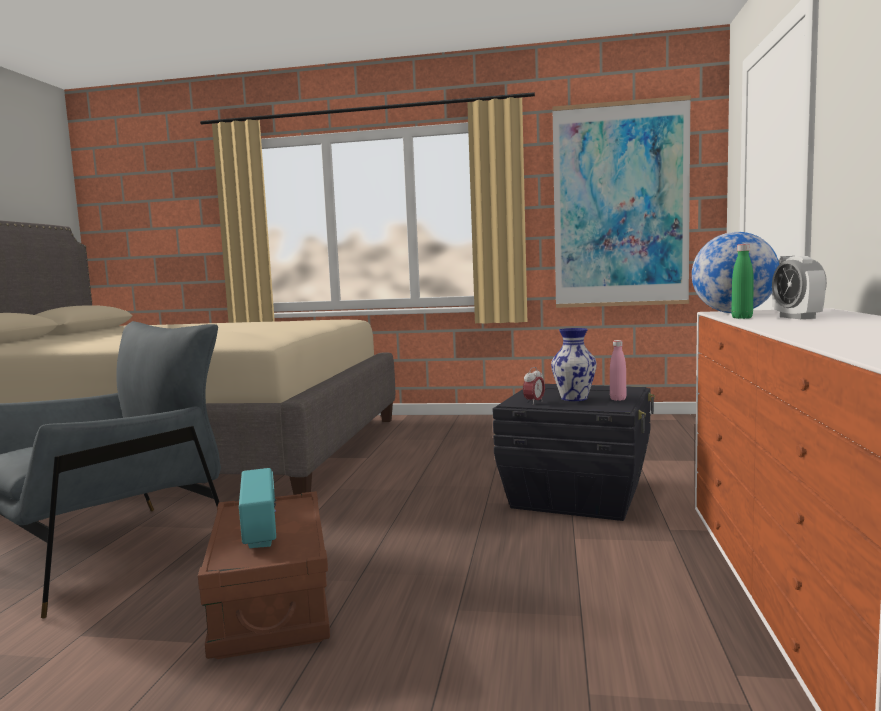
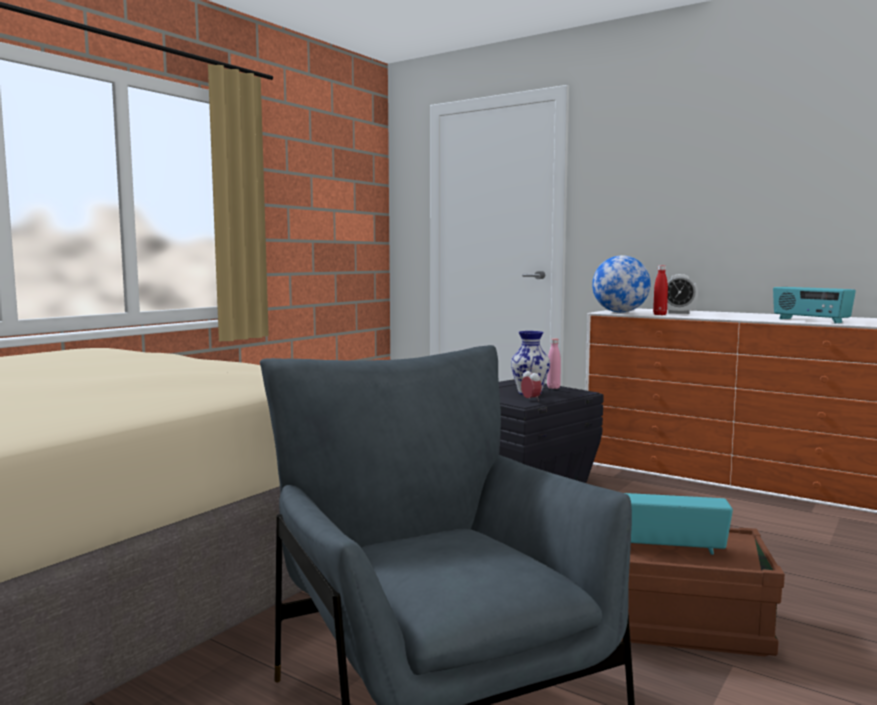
camera: 65 degrees left, 0 degrees up
picture [552,95,691,308] -> none
green bottle [731,244,754,319] -> red bottle [653,265,668,315]
none -> radio [773,287,856,324]

